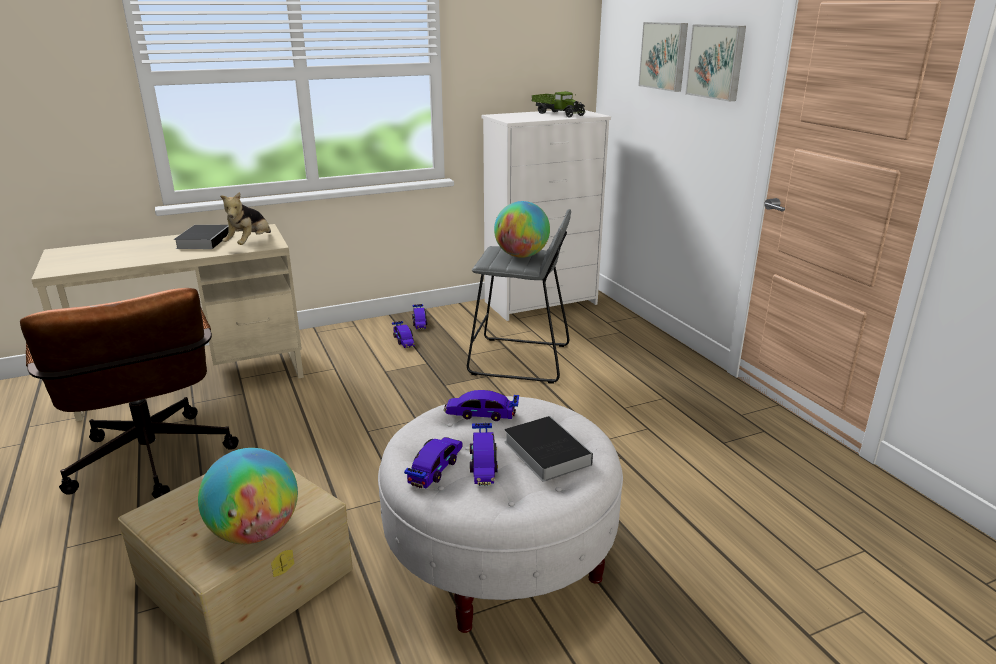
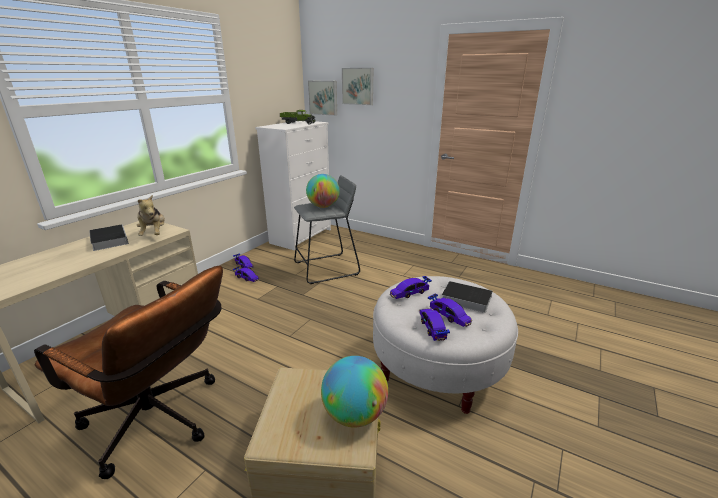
camera: 35 degrees left, 0 degrees up
picture [685,24,746,101] -> picture moved to [308,81,337,116]

